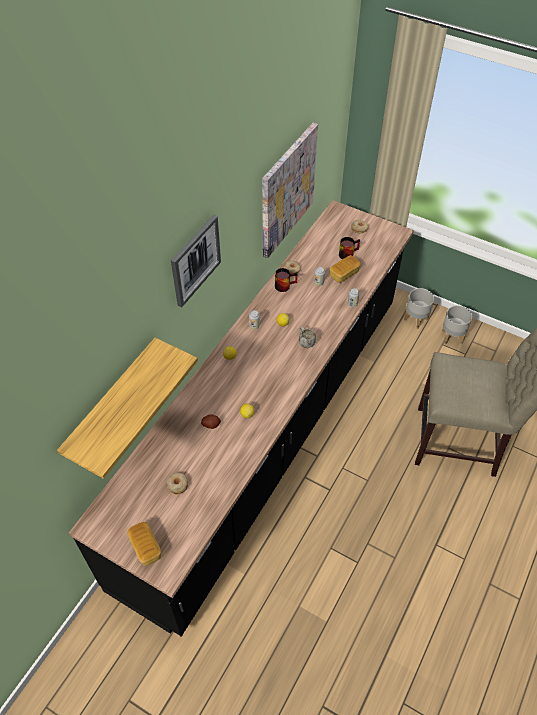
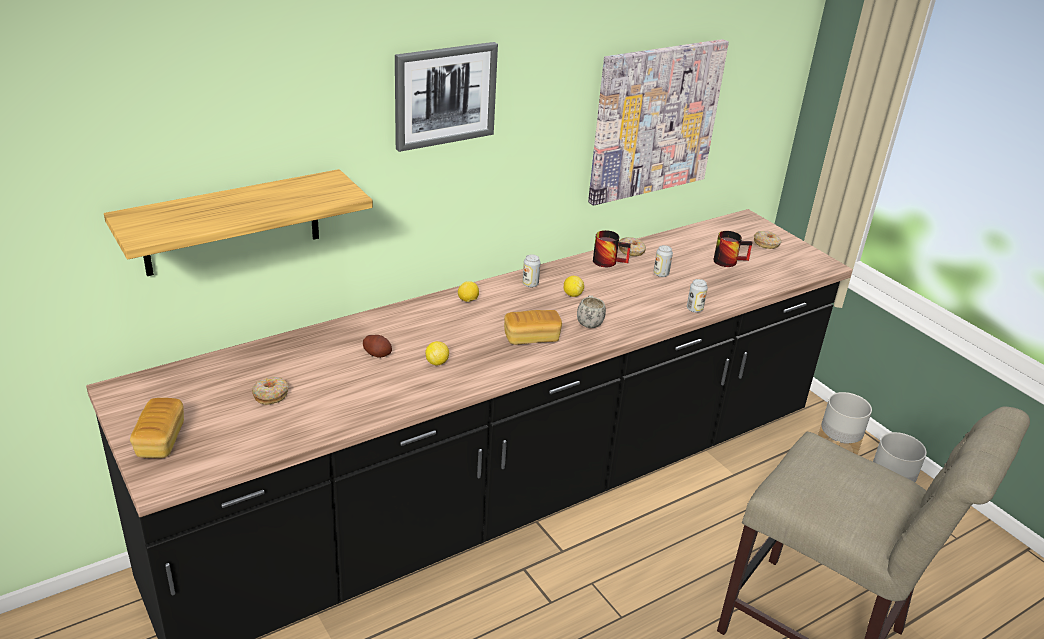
camera: 25 degrees right, 20 degrees down
bread [330,255,360,283] -> bread moved to [504,310,562,345]

